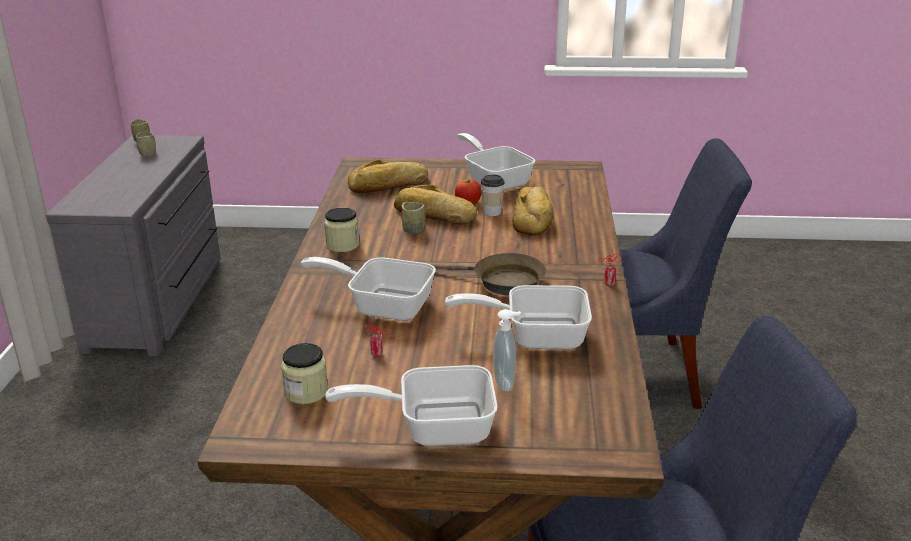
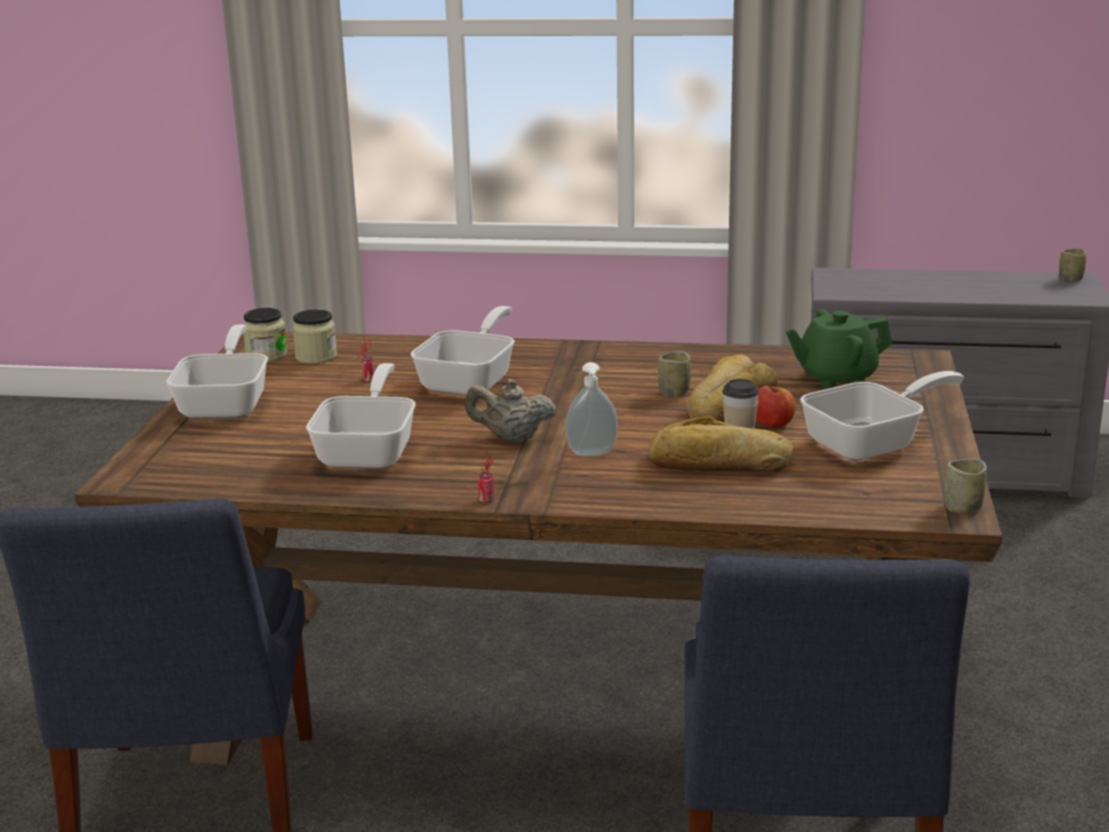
camera: 95 degrees right, 5 degrees down
cup [136,131,156,157] -> cup moved to [944,459,987,513]
jar [324,208,360,252] -> jar moved to [243,308,288,362]
bread [348,159,428,193] -> green teapot [786,309,892,388]
brown frying pan [431,253,546,296] -> beige teapot [465,379,556,442]
soap dispenser [493,309,521,391] -> soap dispenser moved to [566,362,618,456]

